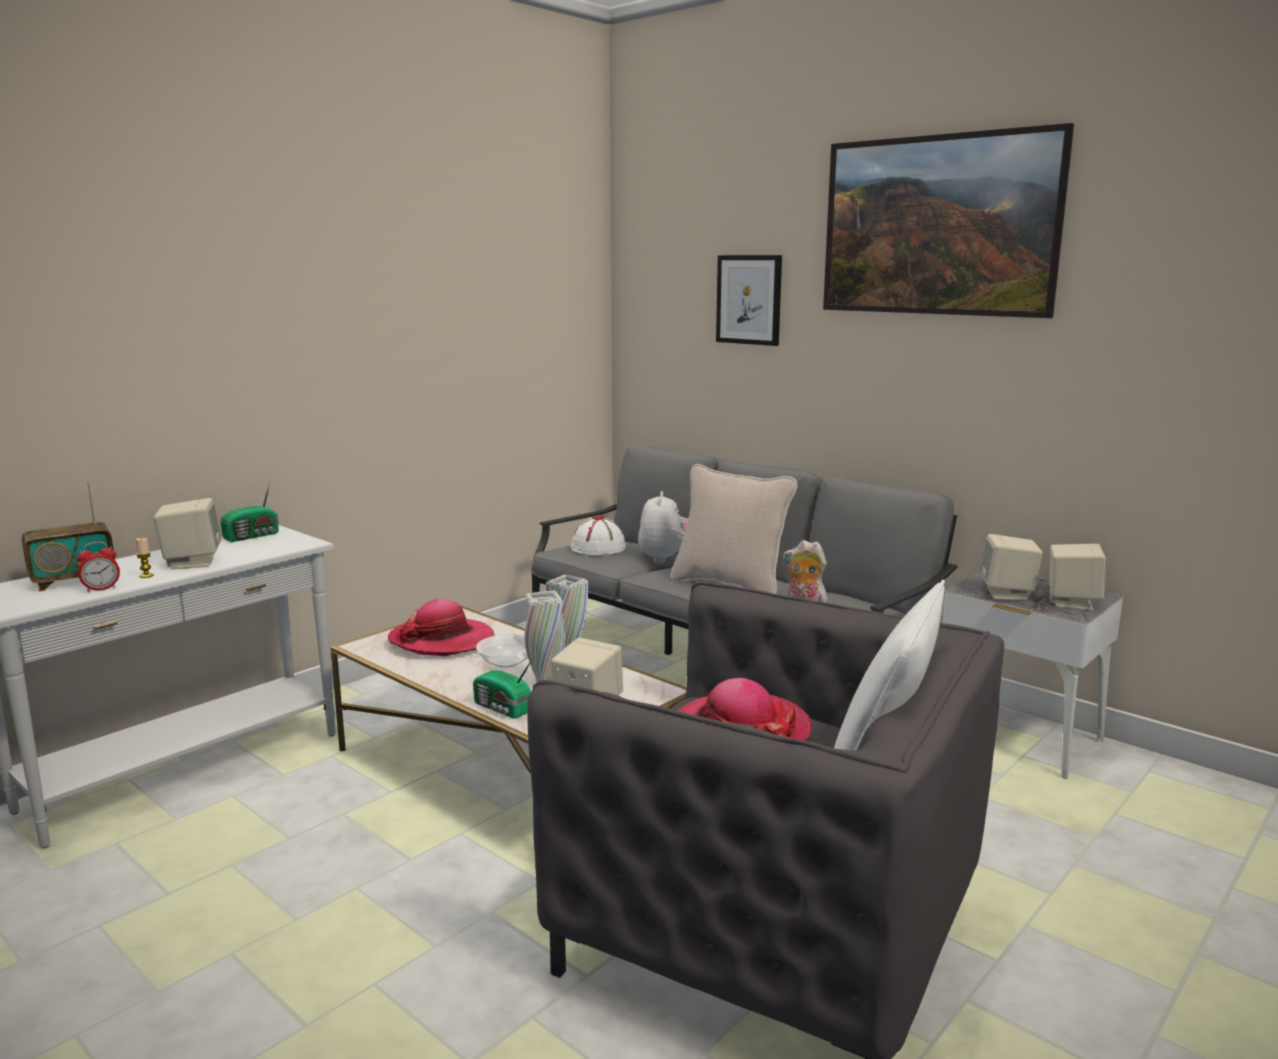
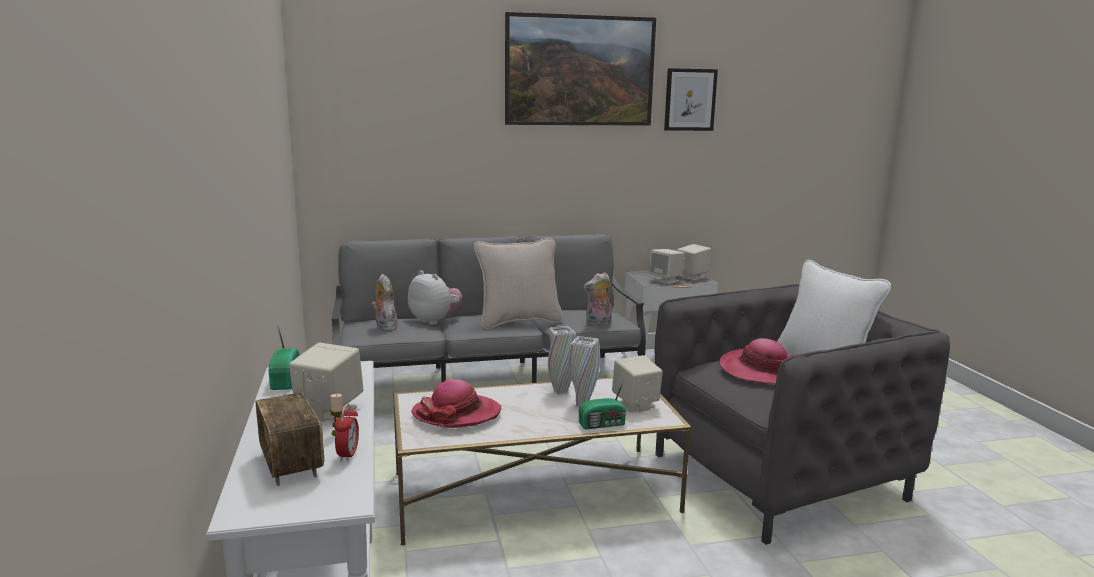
camera: 55 degrees left, 0 degrees up
radio [22,482,115,592] -> radio turned 150 degrees clockwise [256,370,324,486]
bowl [476,634,528,667] -> none
white hat [571,516,626,555] -> plush toy [372,274,397,331]
picture [716,255,782,346] -> picture moved to [664,68,718,131]

